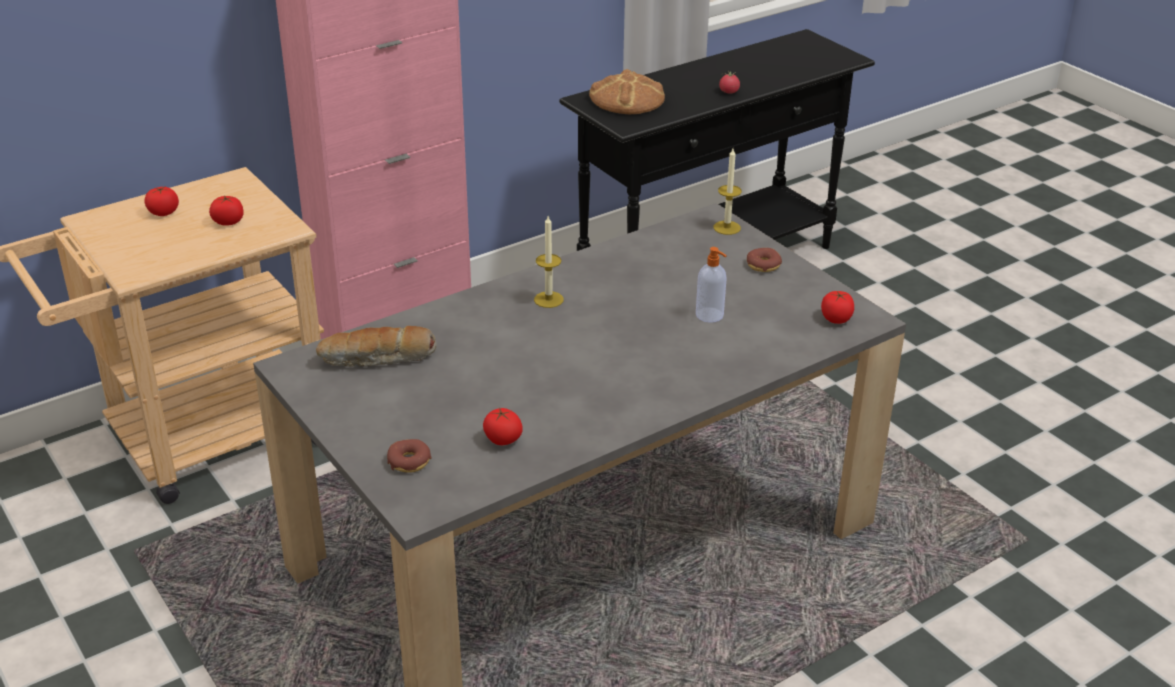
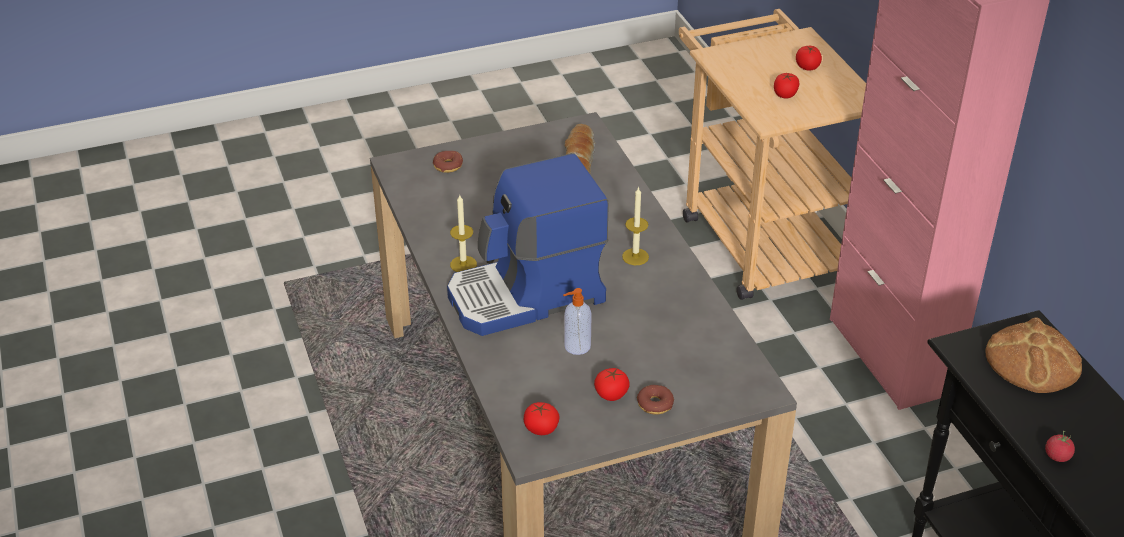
camera: 105 degrees right, 5 degrees up
tomato [483,408,523,445] -> tomato moved to [594,368,629,401]
candle [714,149,742,235] -> candle moved to [450,195,477,272]
none -> coffee machine [447,153,609,336]

